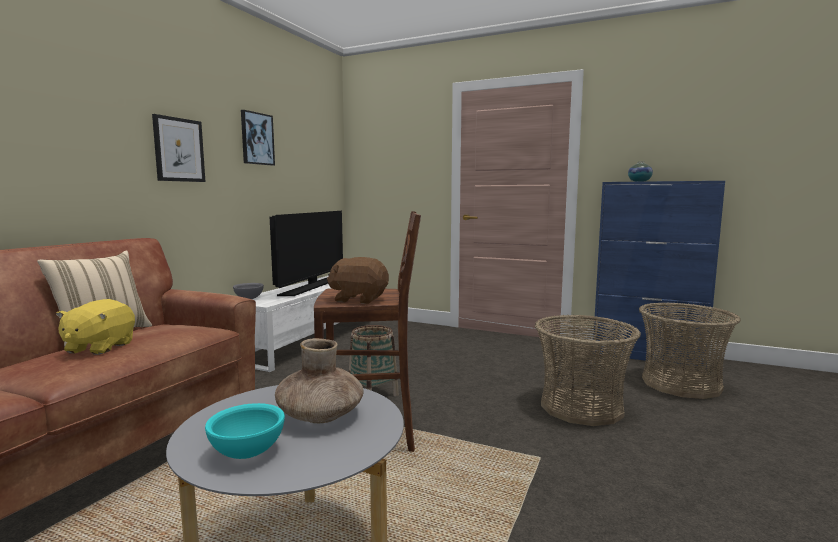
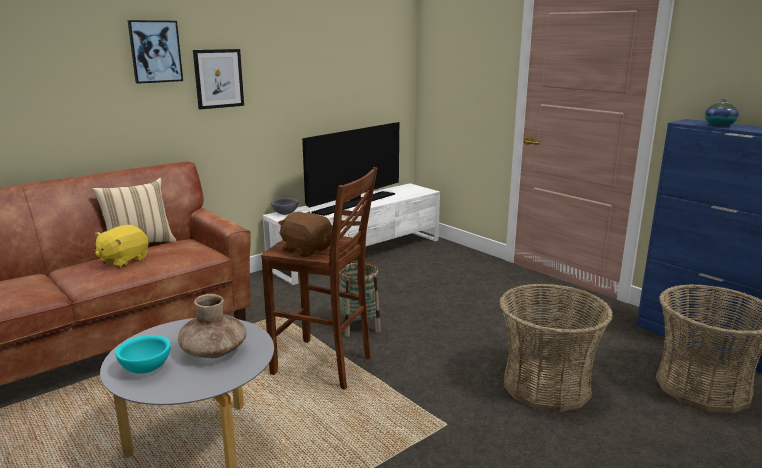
camera: 25 degrees right, 10 degrees up
picture [241,110,275,166] -> picture moved to [128,20,183,84]

